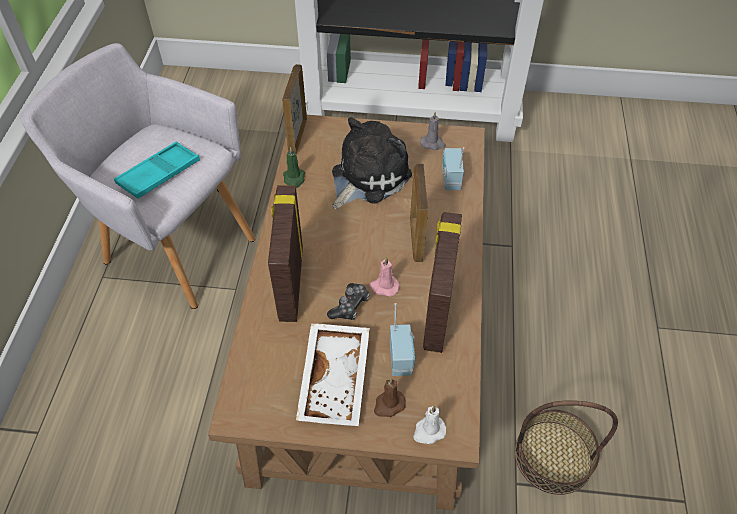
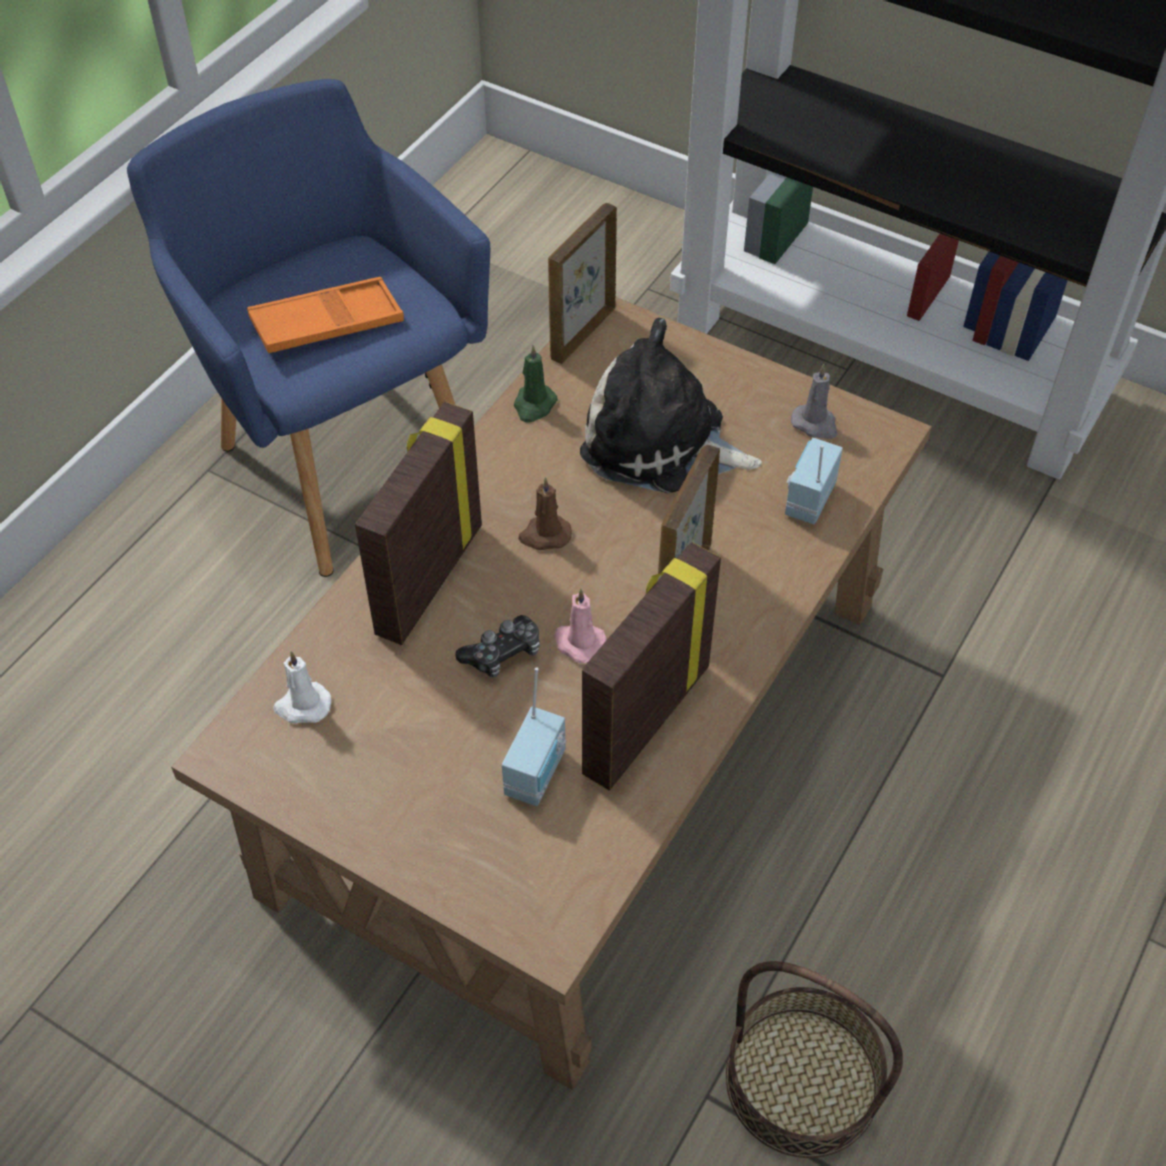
camera: 25 degrees right, 0 degrees up
grey armchair [21,43,255,309] -> blue armchair [127,79,490,577]
turquoise tray [114,142,200,199] -> orange tray [247,277,404,353]
white tray [296,323,370,426] -> none
plush toy [332,117,412,210] -> plush toy turned 135 degrees counterclockwise [580,318,762,493]
brown candle [374,378,406,417] -> brown candle moved to [518,477,572,550]
white candle [413,405,446,444] -> white candle moved to [273,651,331,724]

